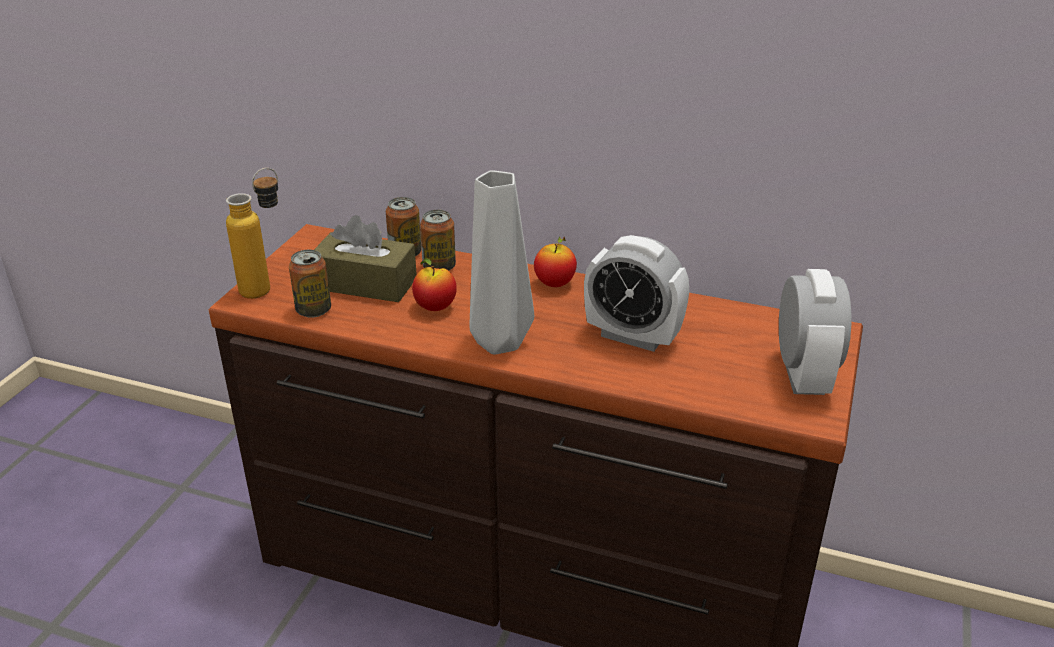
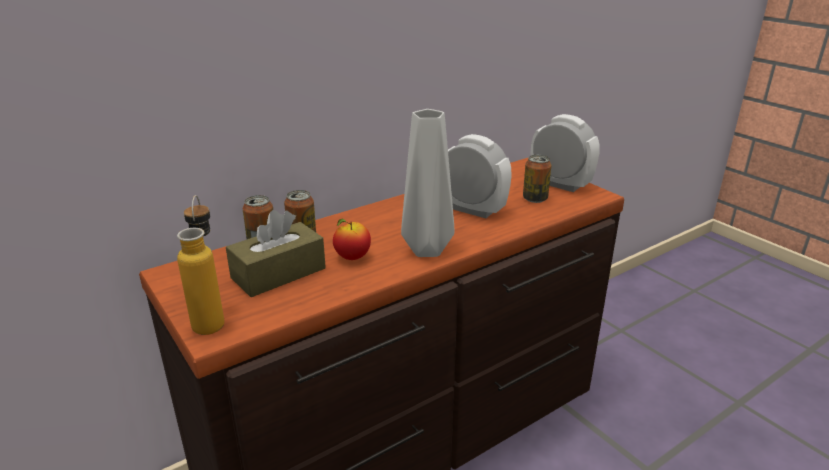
camera: 55 degrees left, 5 degrees down
can [289,250,331,318] -> can moved to [523,155,551,203]
apple [534,236,577,287] -> none
alarm clock [584,235,689,352] -> alarm clock turned 120 degrees counterclockwise [448,134,512,218]

